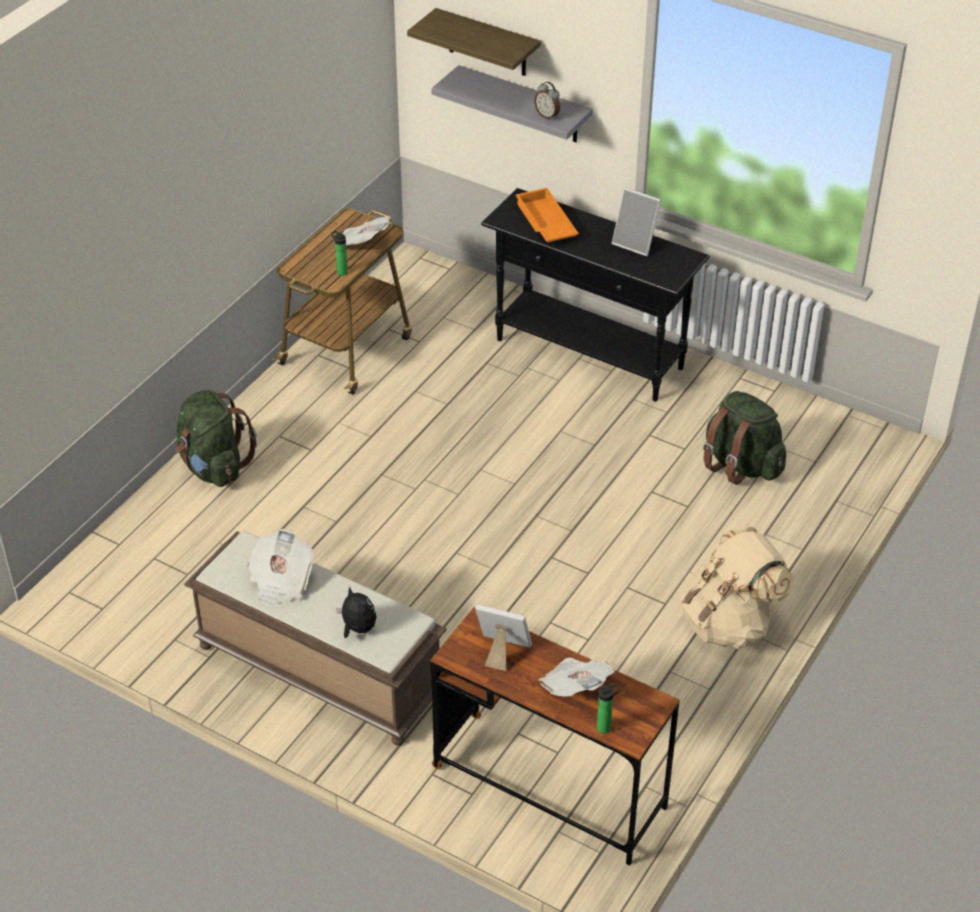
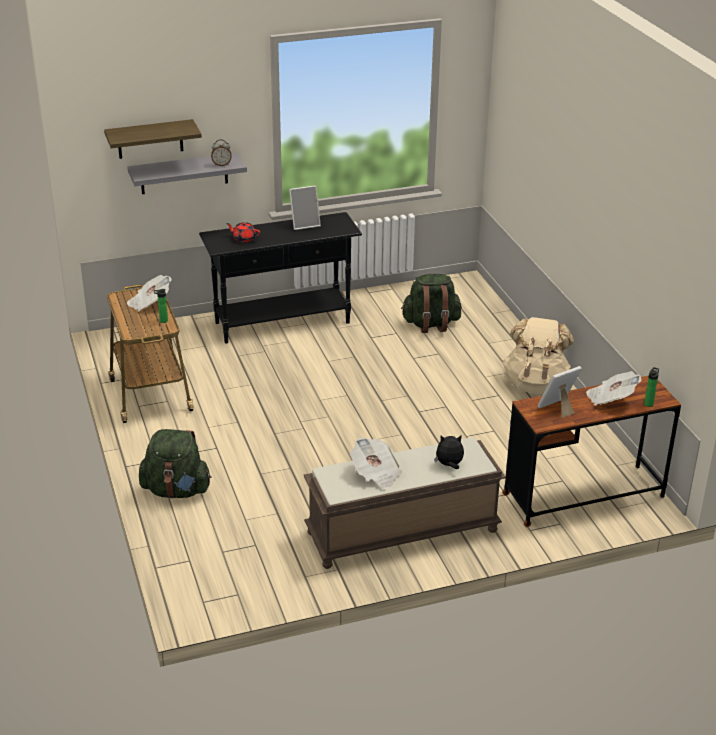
camera: 50 degrees left, 10 degrees down
orange tray [515,188,579,242] -> red teapot [226,222,260,242]

